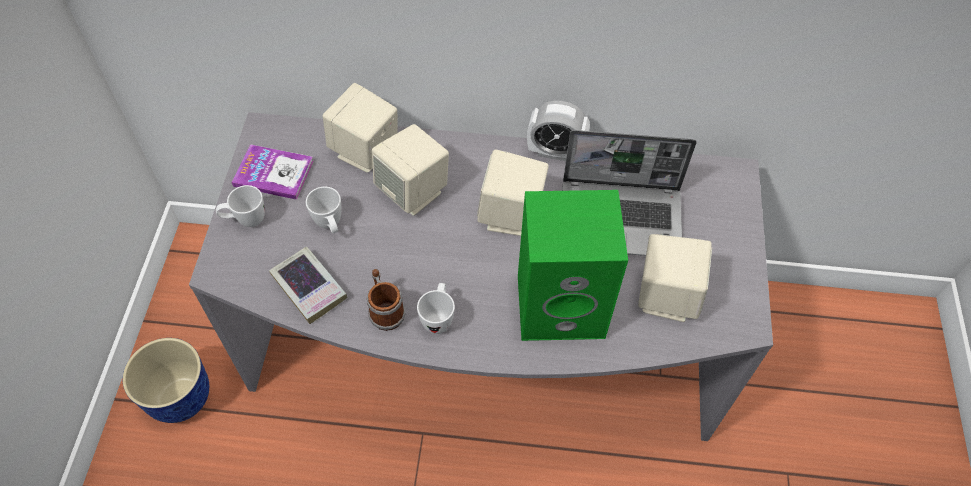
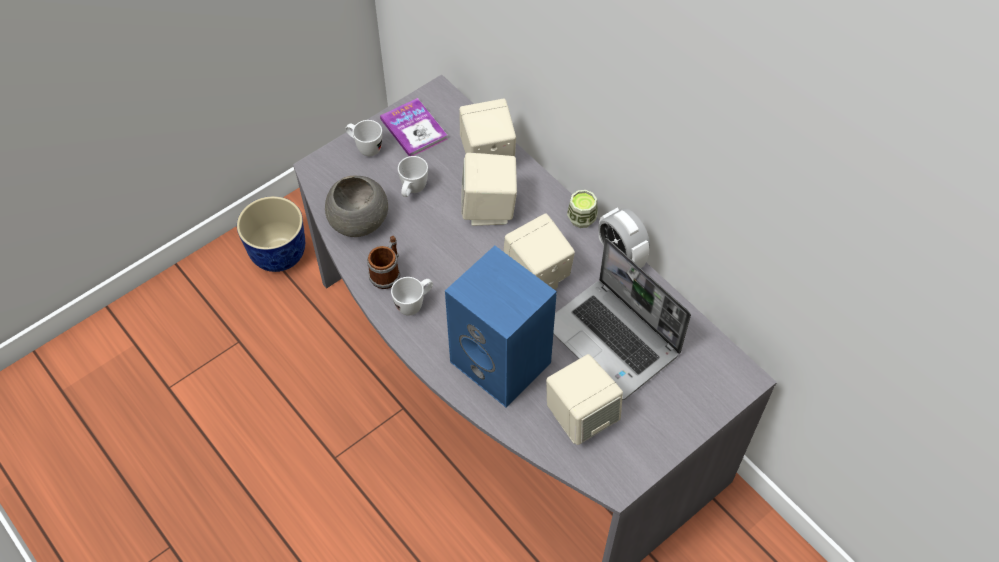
camera: 45 degrees right, 0 degrees up
book [269,246,348,324] -> grey bowl [325,176,388,237]
green speaker [518,190,628,341] -> blue speaker [445,246,557,408]
none -> cup [567,190,598,228]

